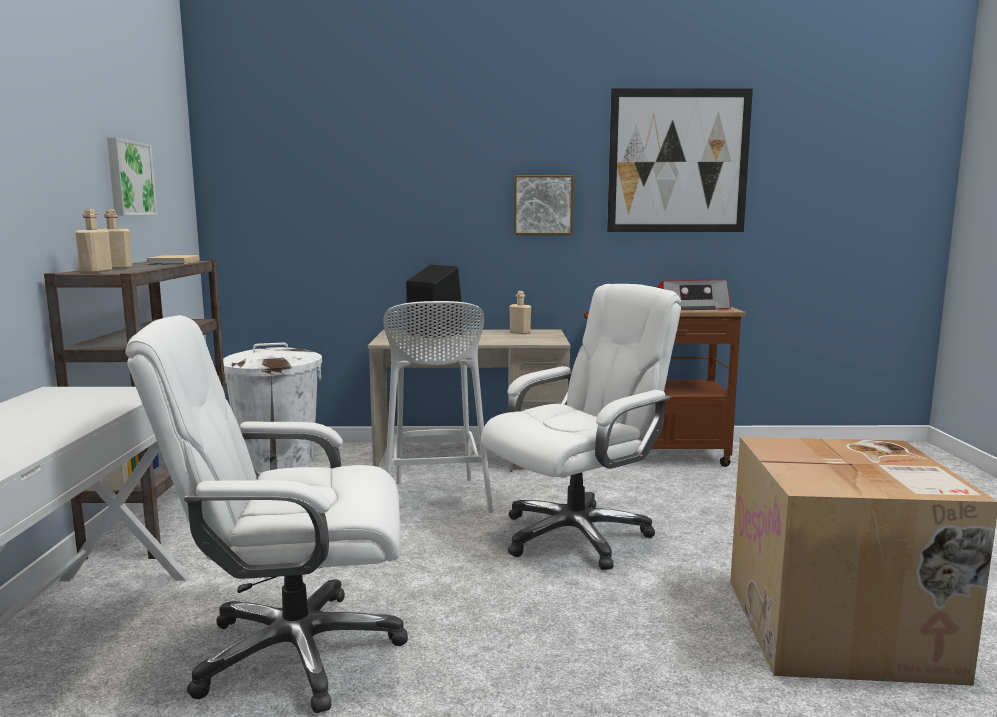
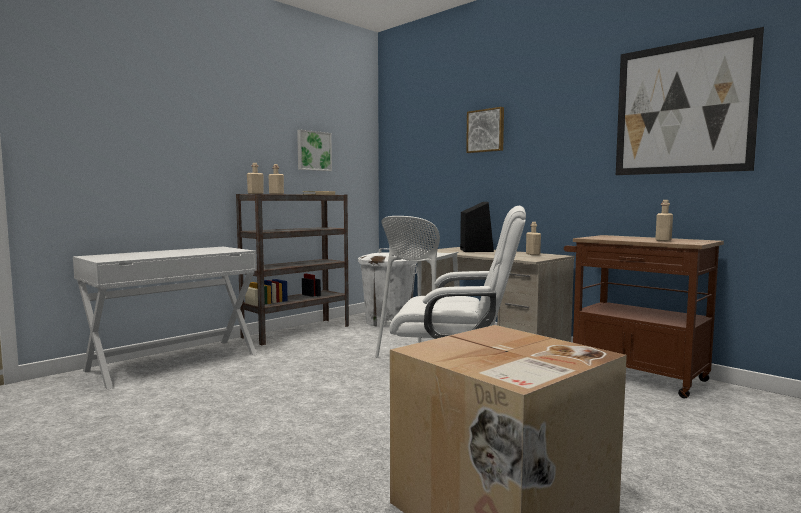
camera: 45 degrees right, 5 degrees down
white office chair [125,315,408,713] -> none
picture [514,175,574,235] -> picture moved to [466,107,504,153]
radio [657,280,731,310] -> beige bottle [655,200,673,241]

